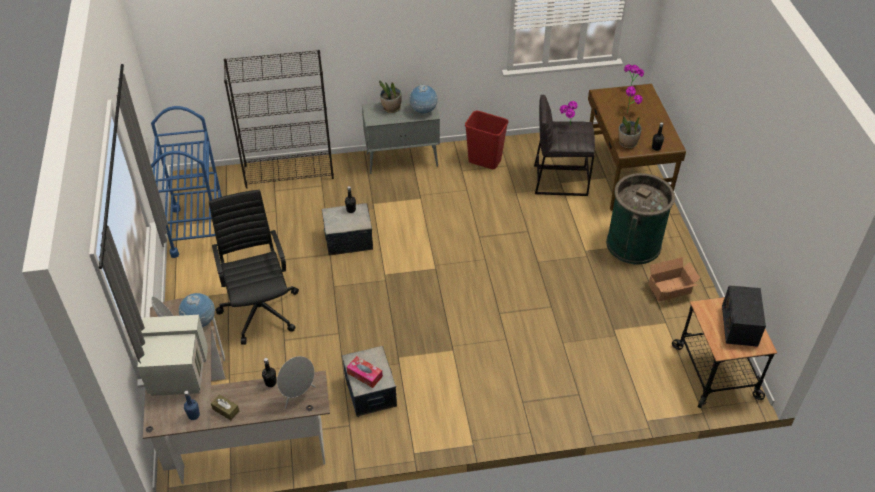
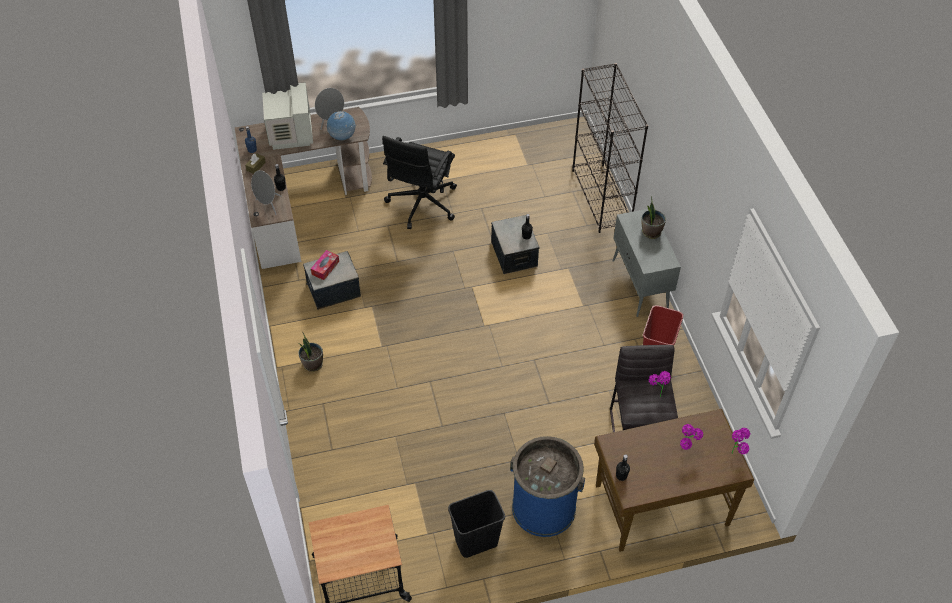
camera: 85 degrees right, 5 degrees up
blue cart [151,106,222,258] -> none
black office chair [209,190,299,345] -> black office chair turned 135 degrees clockwise [382,136,457,229]
globe [410,85,438,114] -> none
green trash can [606,173,675,264] -> blue trash can [510,436,585,537]
potted plant [618,116,642,148] -> potted plant moved to [298,332,323,372]
cardboard box [648,257,700,302] -> black trash can [448,490,505,558]
radio [722,285,766,347] -> none

